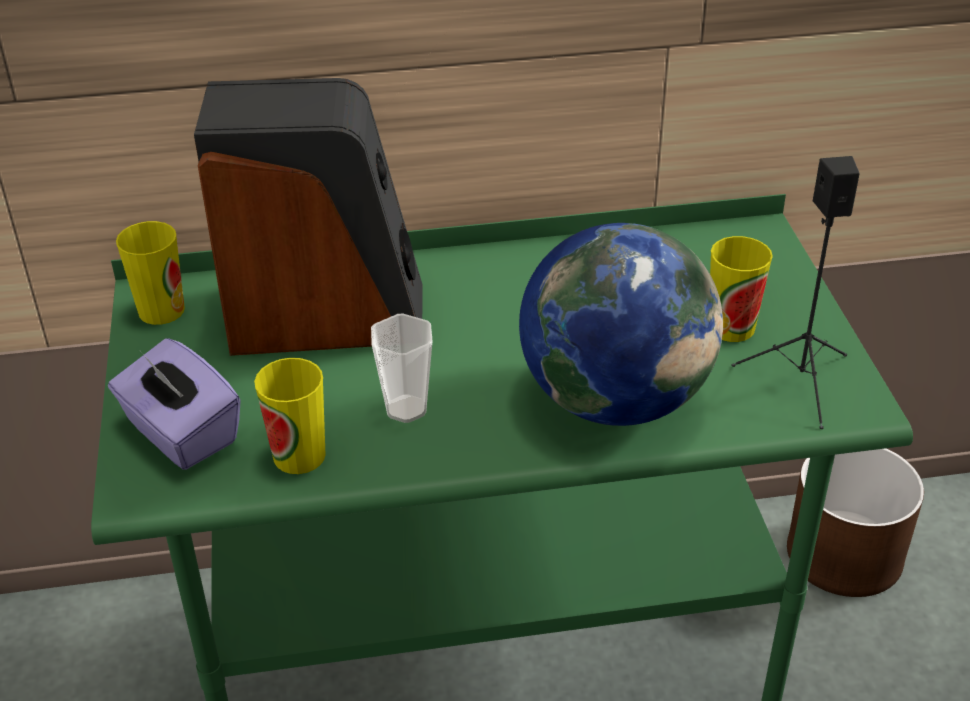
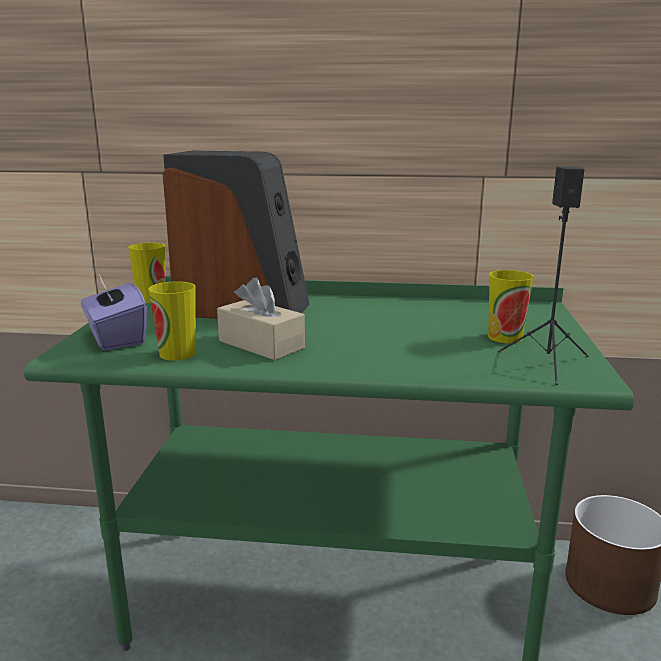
camera: 15 degrees right, 20 degrees down
cup [371,314,433,423] -> beige tissue box [217,277,305,360]
globe [519,223,723,426] -> none

